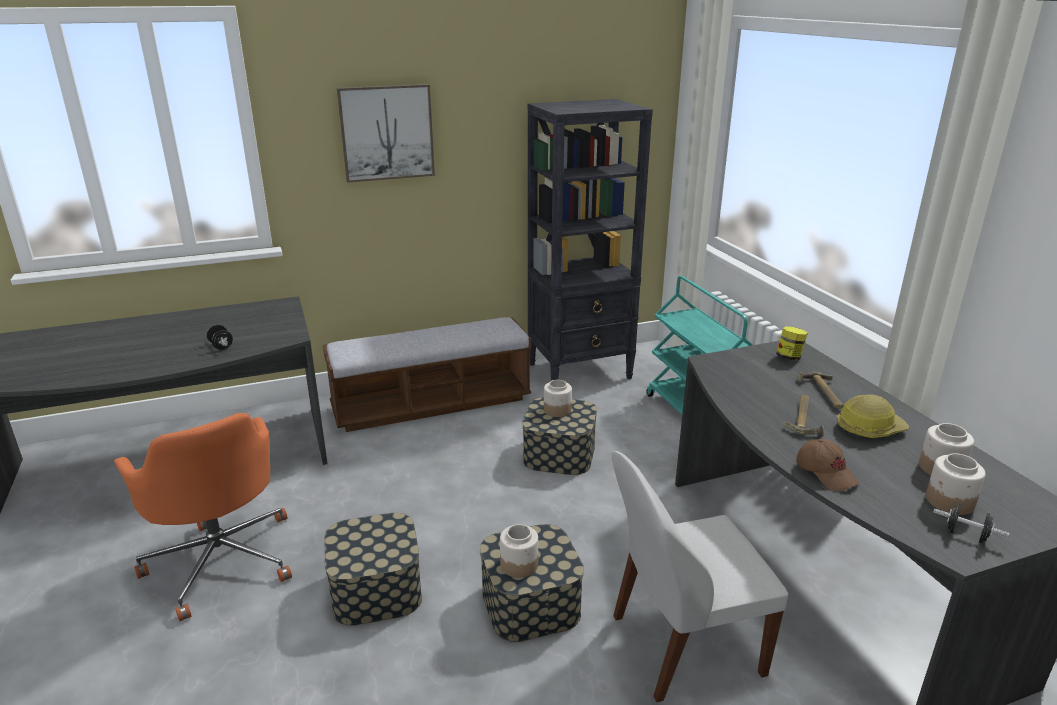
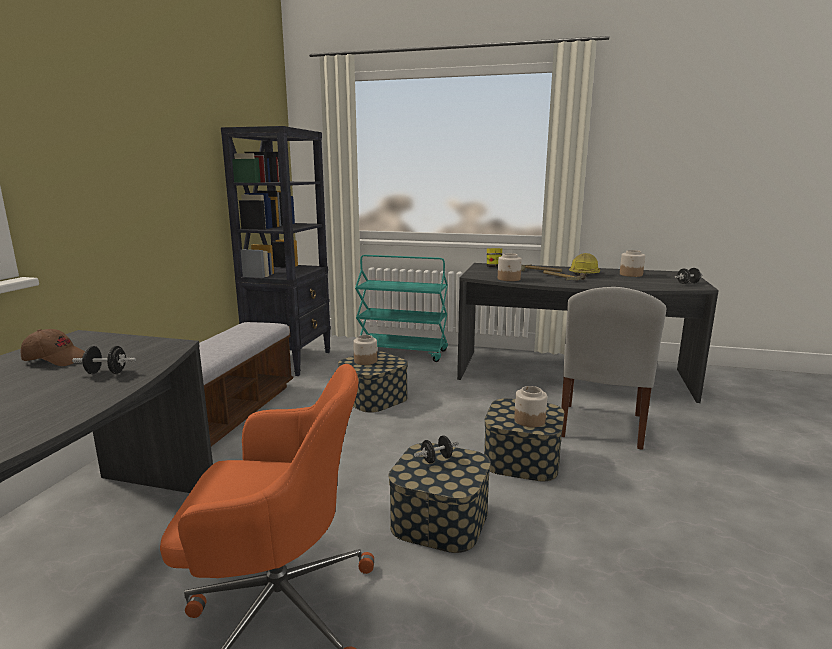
camera: 55 degrees left, 10 degrees down
picture [337,84,435,183] -> none
brown cap [796,439,859,492] -> brown cap moved to [21,329,85,366]
jar [926,453,986,515] -> jar moved to [498,253,522,281]
none -> black dumbbell [414,435,459,463]

